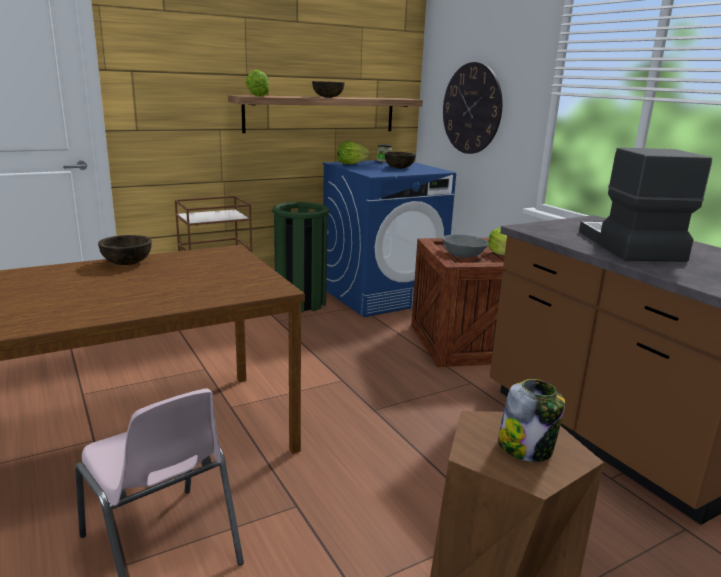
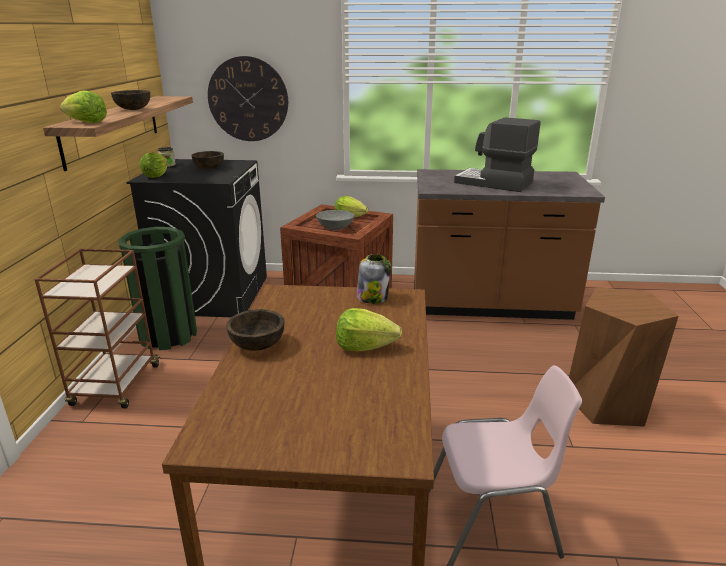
camera: 55 degrees left, 5 degrees up
blue washing machine [323,160,456,317] -> black washing machine [127,159,267,317]
jar [498,379,565,462] -> jar moved to [357,254,391,304]
none -> lettuce [336,308,402,351]

